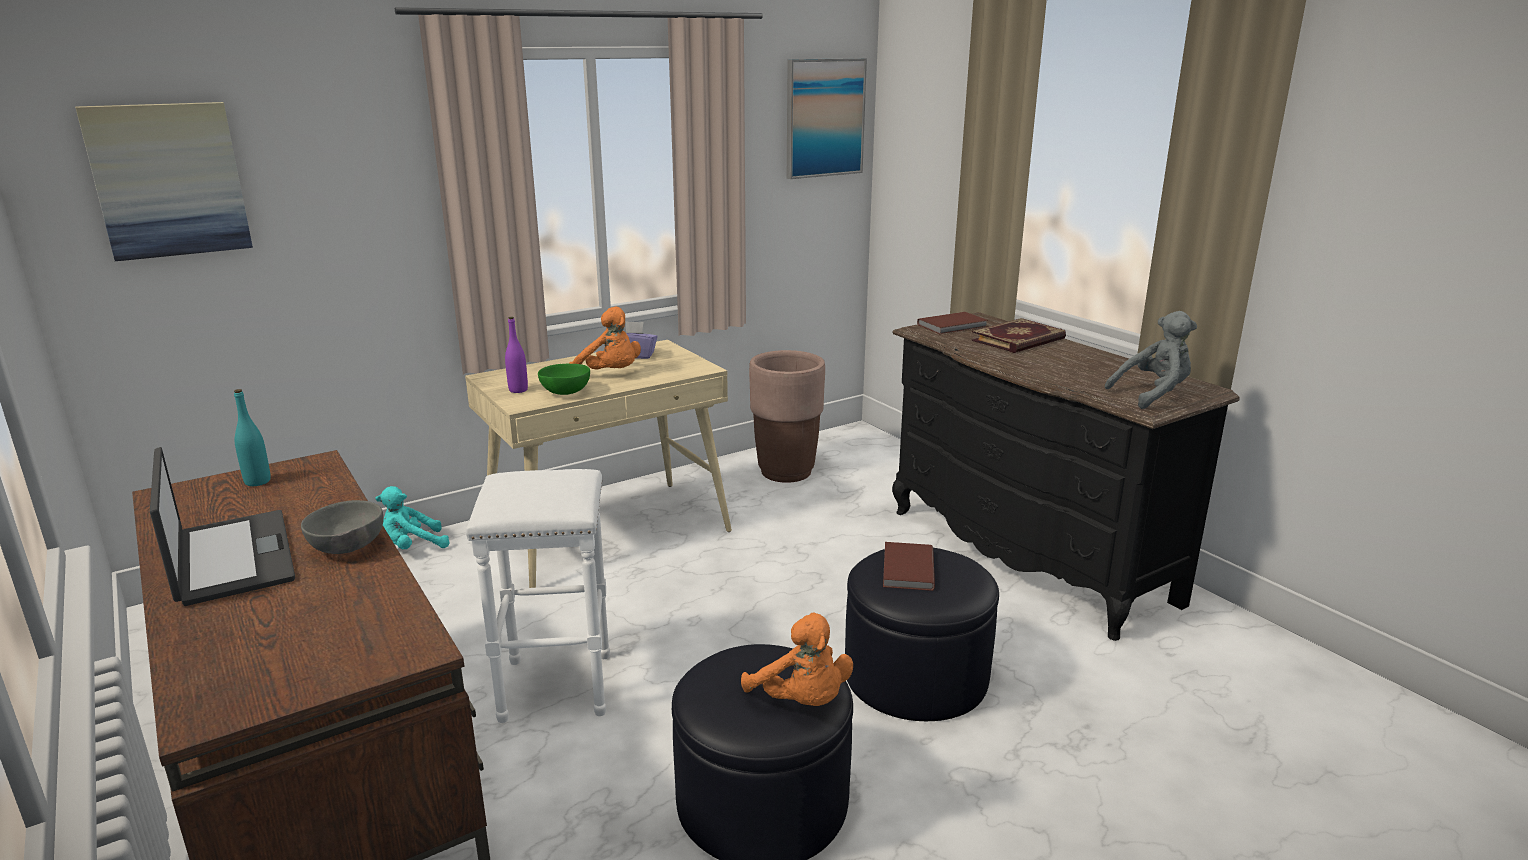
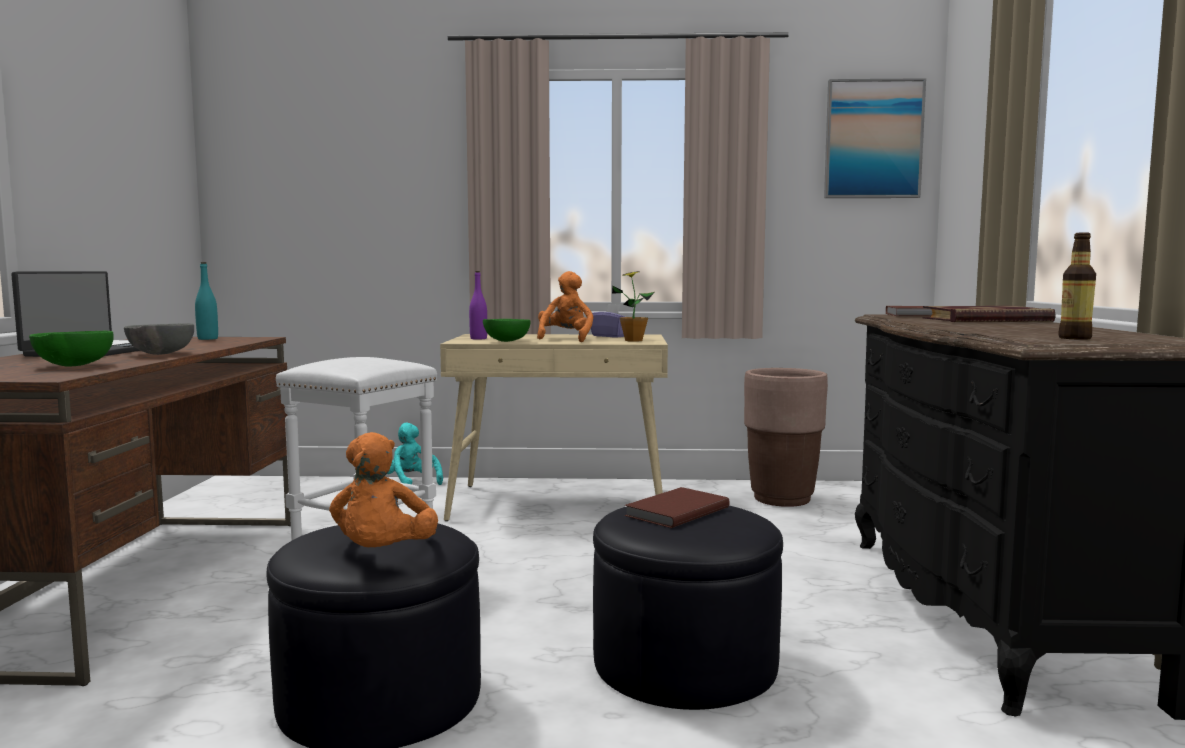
camera: 35 degrees right, 15 degrees down
picture [75,102,253,261] -> none
turquoise plush toy [375,486,450,549] -> turquoise plush toy turned 45 degrees clockwise [387,423,443,485]
orange plush toy [569,306,641,370] -> orange plush toy turned 150 degrees counterclockwise [537,271,593,342]
grey plush toy [1105,311,1197,409] -> bottle [1058,232,1096,340]
none -> green bowl [29,331,114,367]
none -> potted plant [612,271,655,342]

